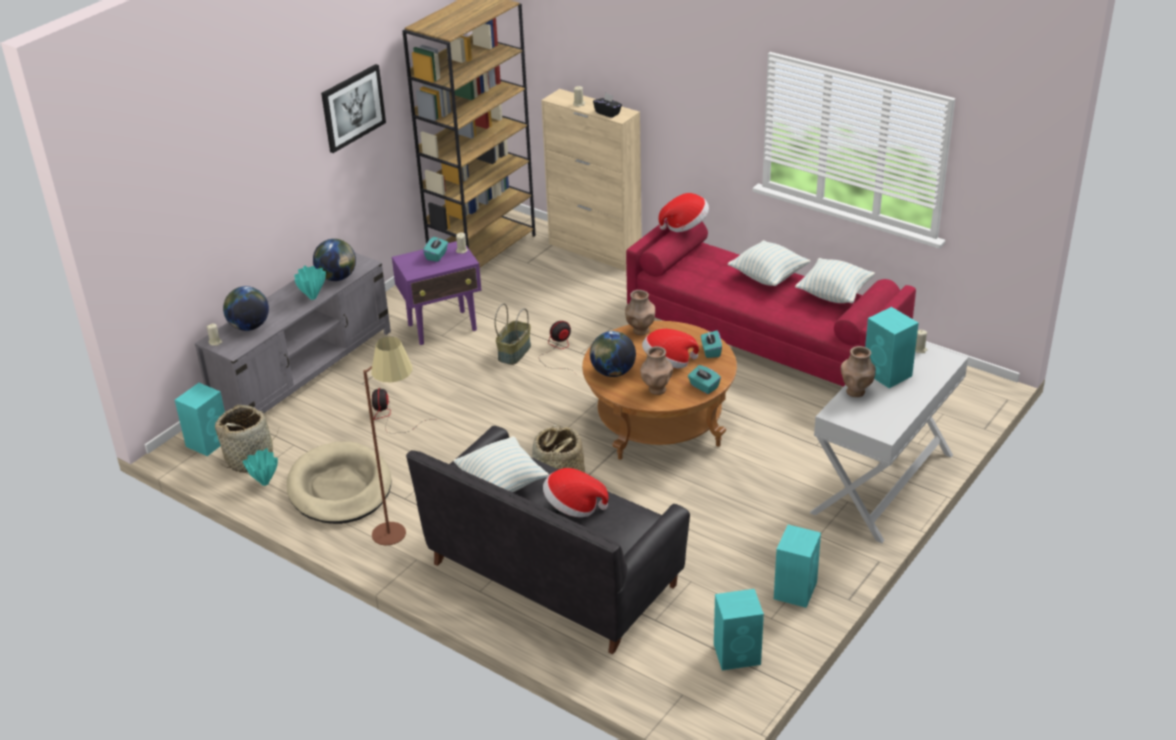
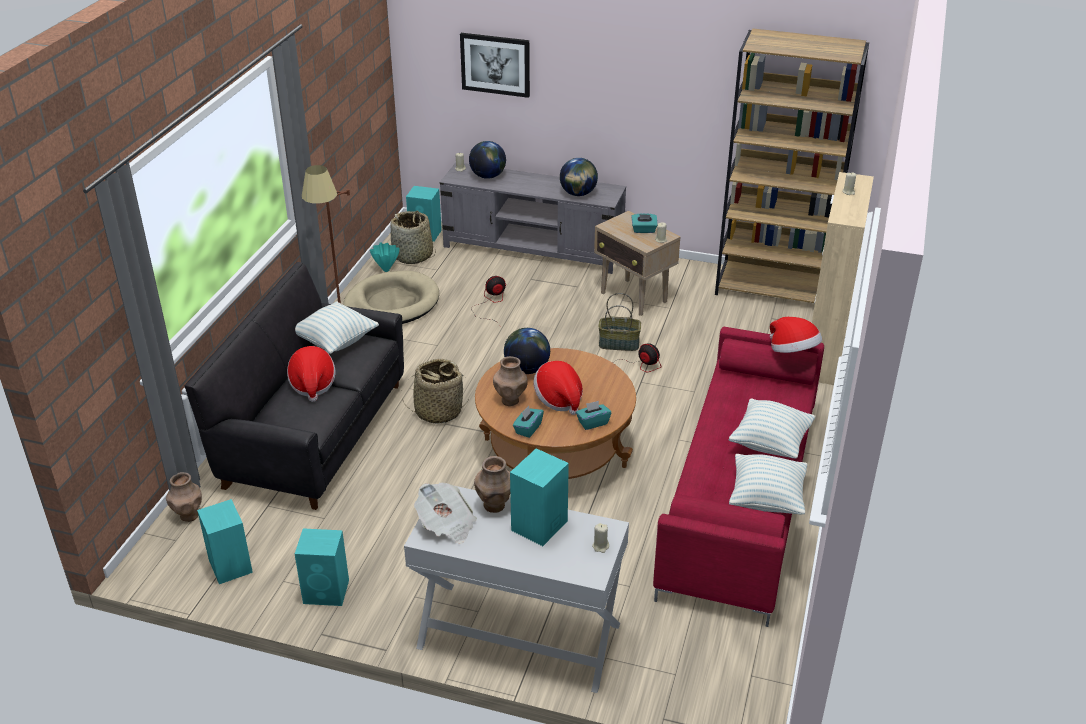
camera: 70 degrees right, 0 degrees up
turquoise vase [294,266,326,300] -> none
picture [321,64,386,153] -> picture moved to [460,33,530,98]
purple side table [392,241,482,345] -> beige side table [594,211,680,316]
black tissue box [593,93,622,118] -> none
brown vase [625,290,655,335] -> brown vase moved to [166,472,202,522]
none -> newspaper [414,483,477,544]

